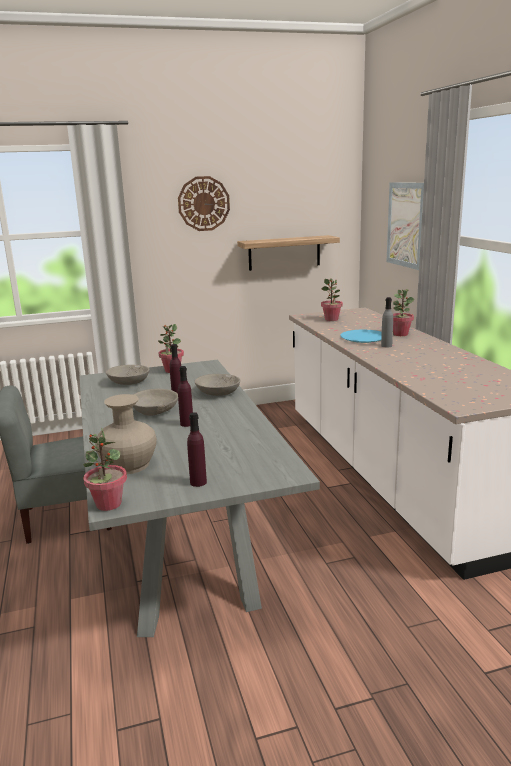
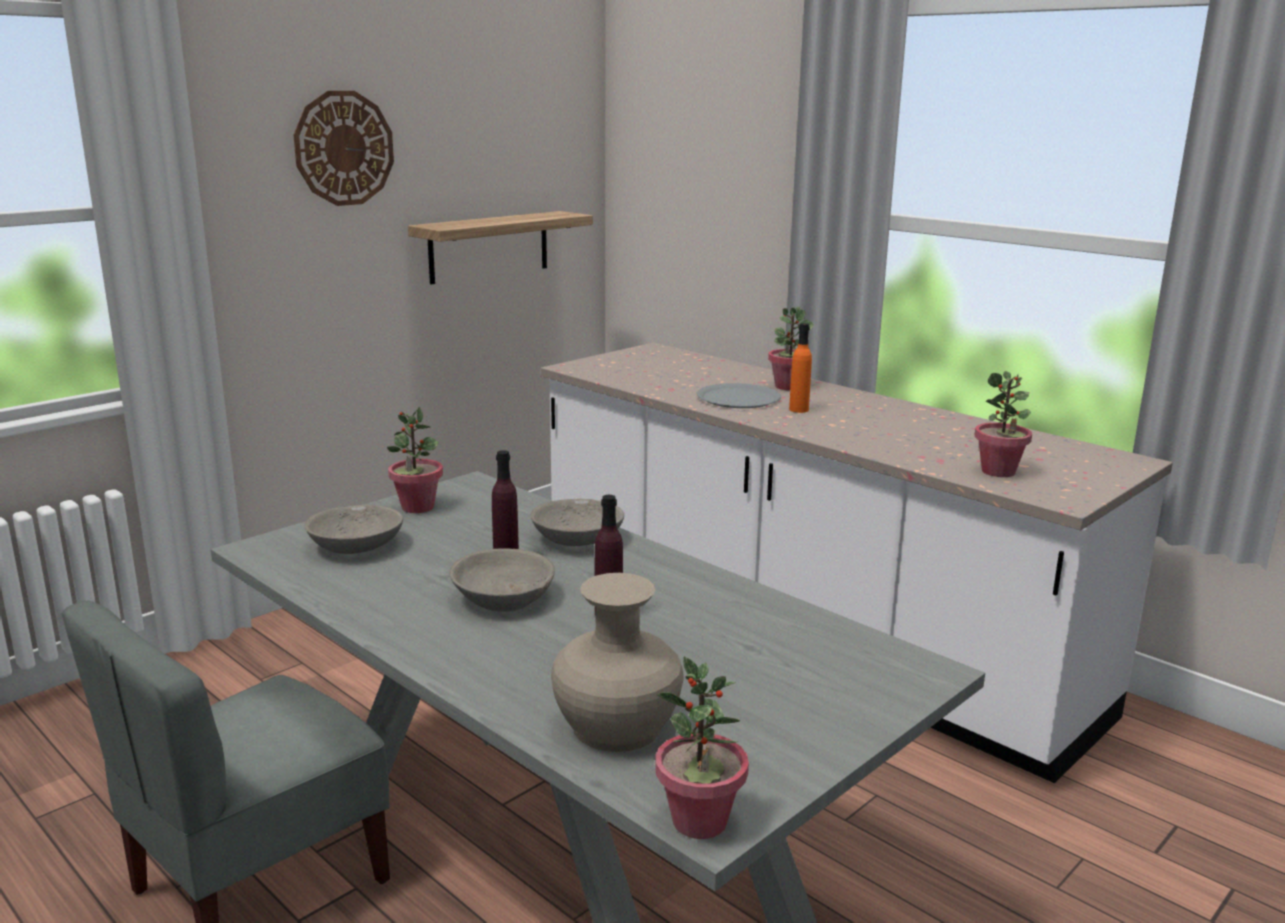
camera: 30 degrees left, 0 degrees up
purple bottle [187,412,207,487] -> none
potted plant [321,279,343,321] -> potted plant moved to [975,371,1032,477]
blue plate [340,330,382,343] -> grey plate [697,383,781,408]
grey bottle [381,297,393,348] -> orange bottle [789,323,812,413]
picture [387,182,424,270] -> none

